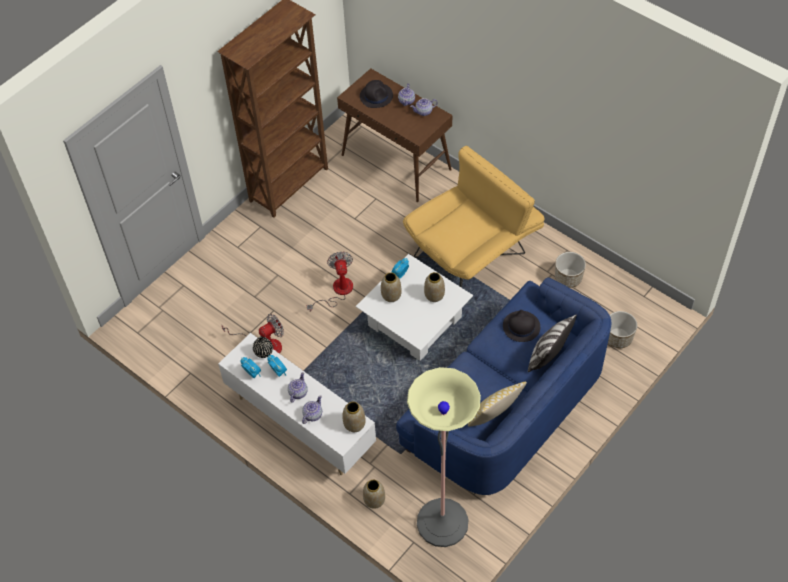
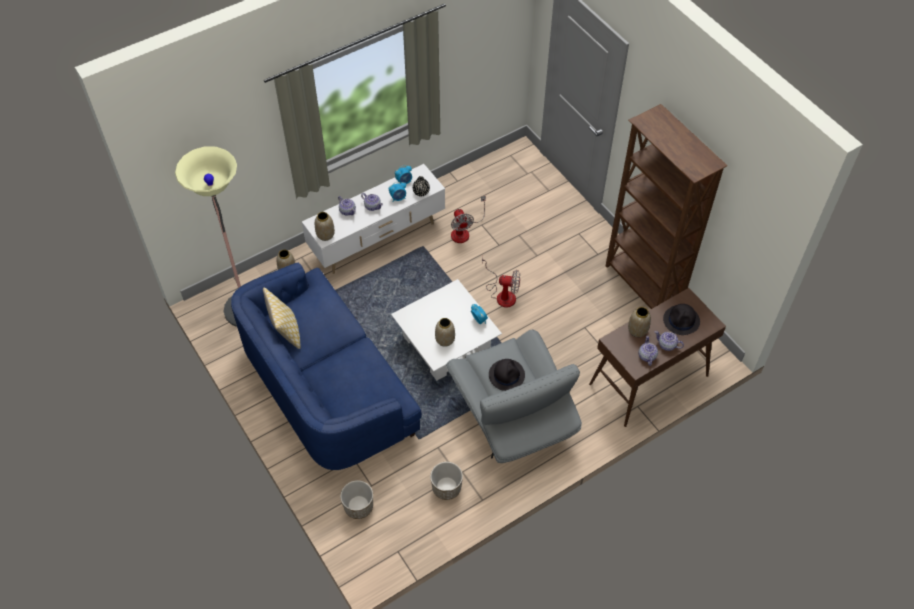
camera: 105 degrees right, 0 degrees up
vase [381,272,401,302] -> vase moved to [628,307,651,337]
yellow armchair [403,146,545,288] -> grey armchair [446,329,582,463]
black hat [503,310,540,342] -> black hat moved to [489,359,525,391]
pillow [528,314,577,372] -> none

